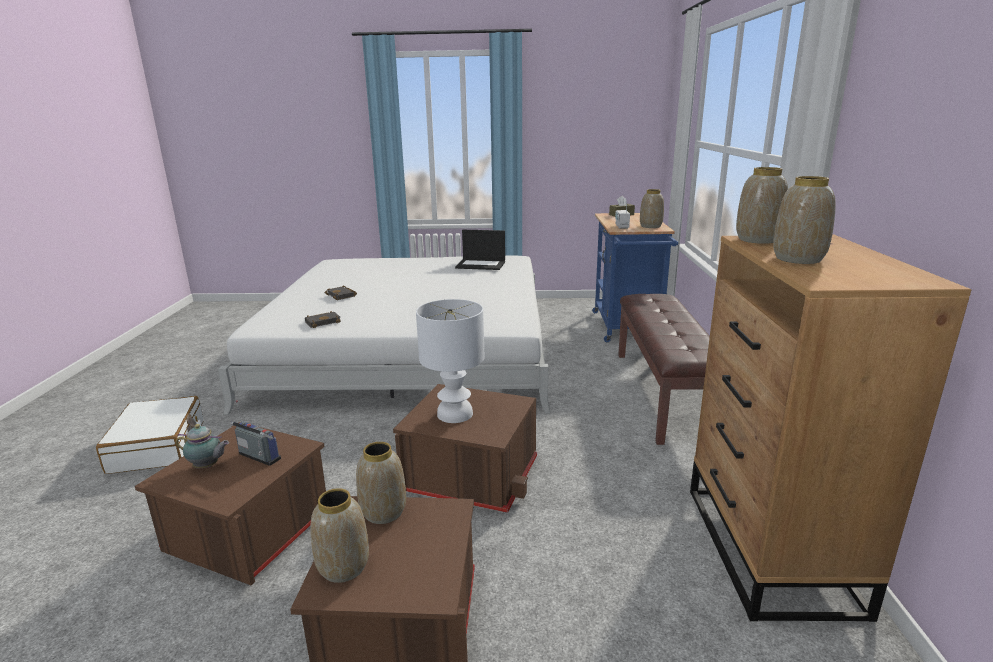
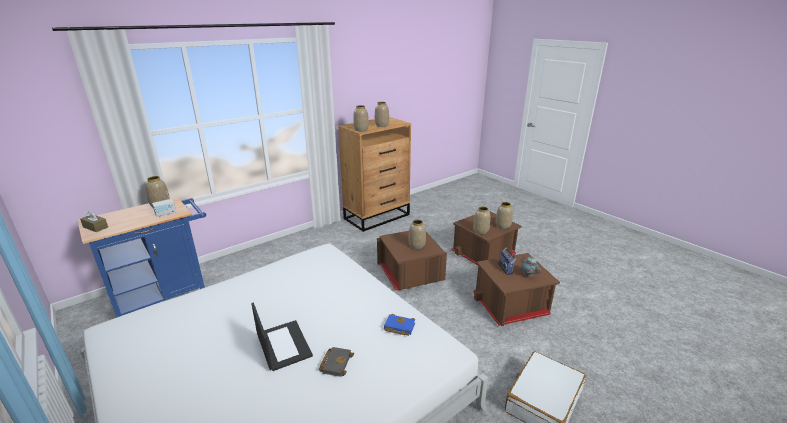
camera: 130 degrees left, 5 degrees up
black book [305,311,341,328] -> blue book [384,314,415,336]
white table lamp [416,299,484,423] -> vase [409,220,426,249]
laptop [455,230,505,270] -> laptop moved to [251,302,313,371]
brown bench [618,294,710,445] -> none

